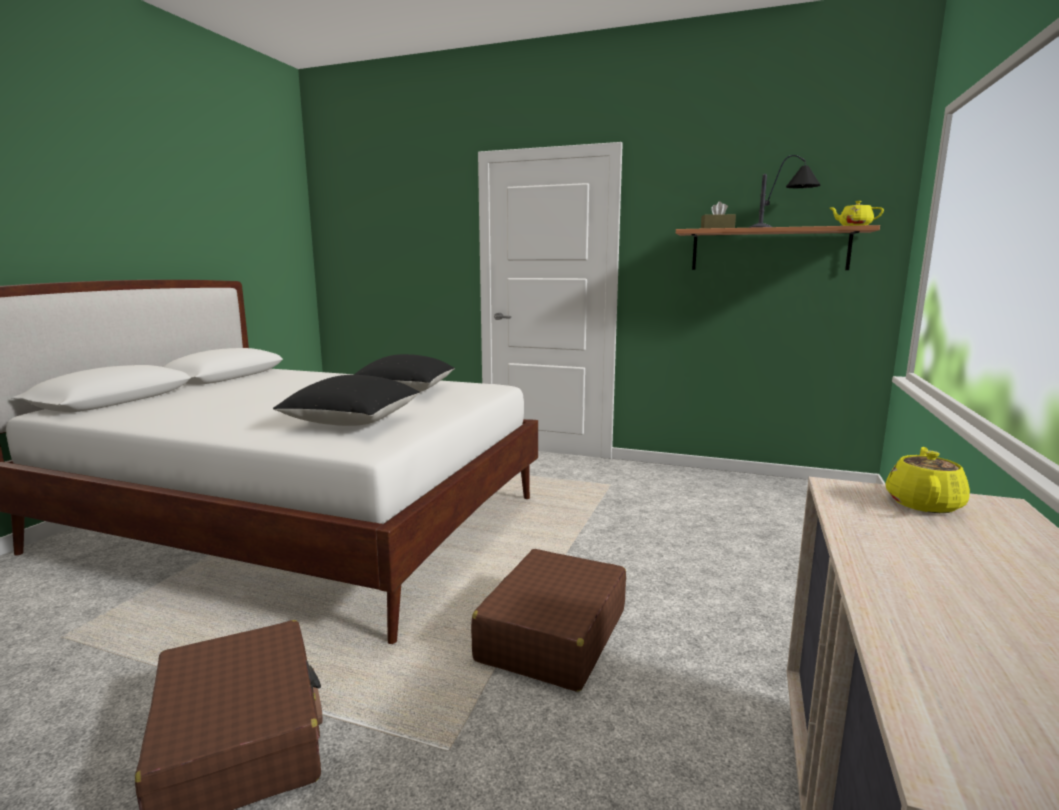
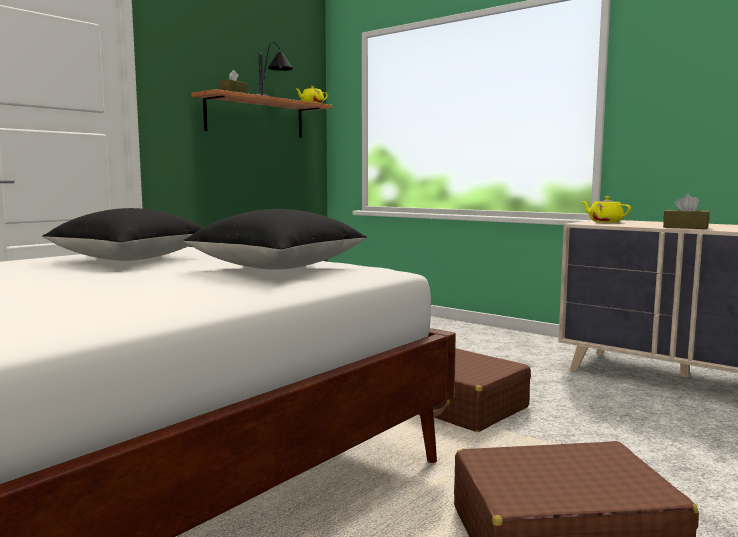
camera: 70 degrees left, 5 degrees down
none -> brown tissue box [663,194,710,229]

